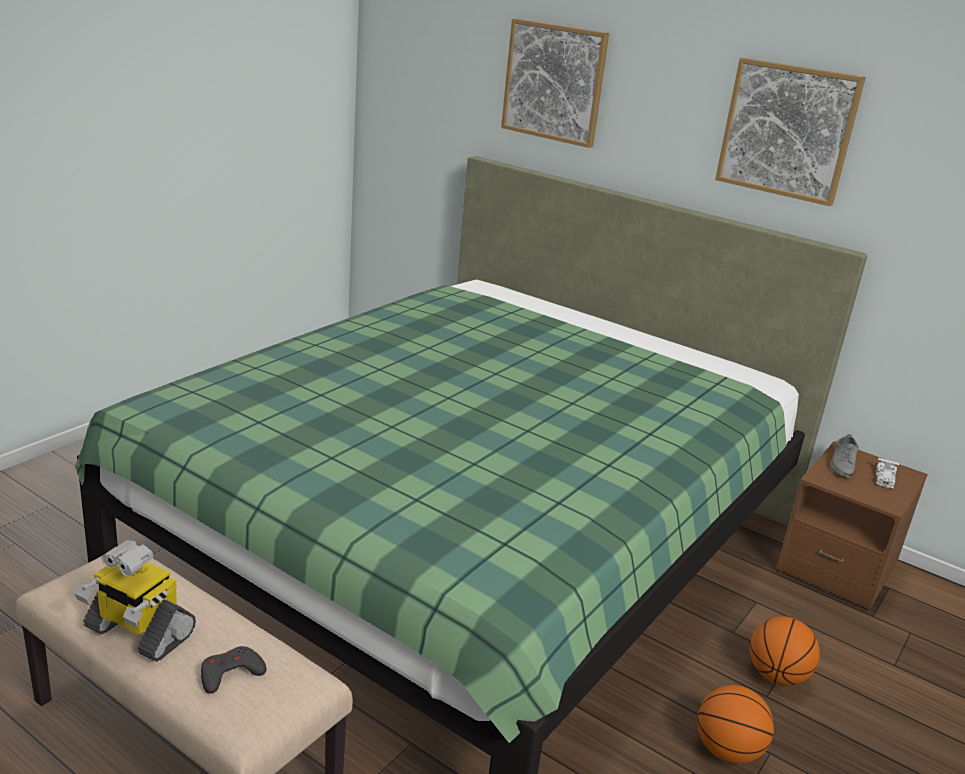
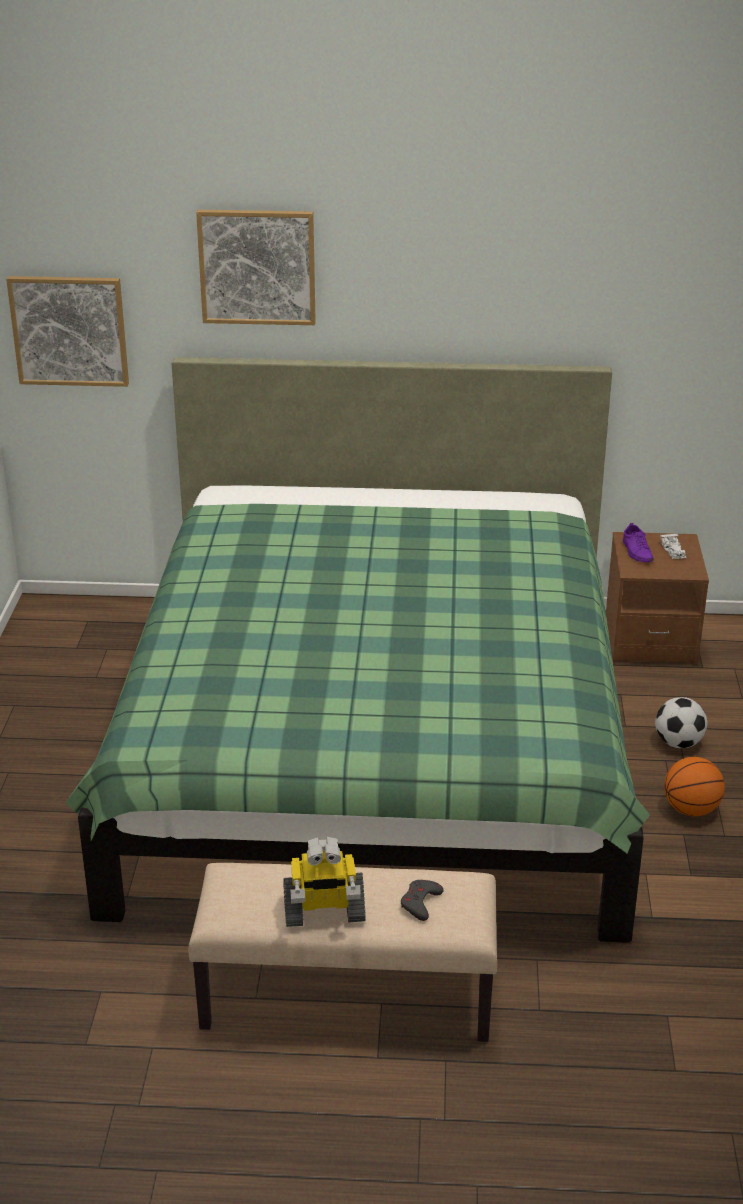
camera: 30 degrees left, 5 degrees up
picture [715,58,866,206] -> picture moved to [6,276,129,387]
basketball [750,616,820,686] -> football [655,697,708,748]
grey shoe [830,434,859,478] -> purple shoe [623,523,653,562]

